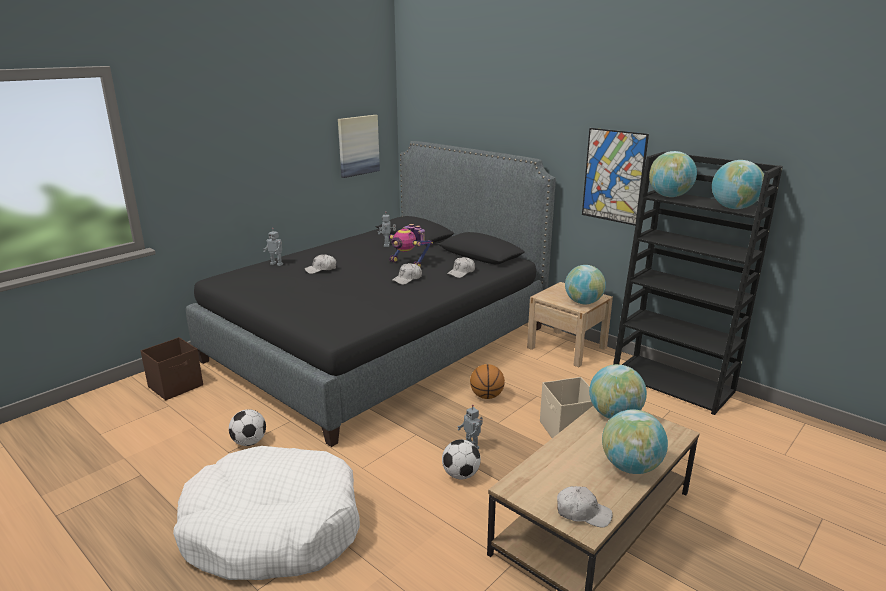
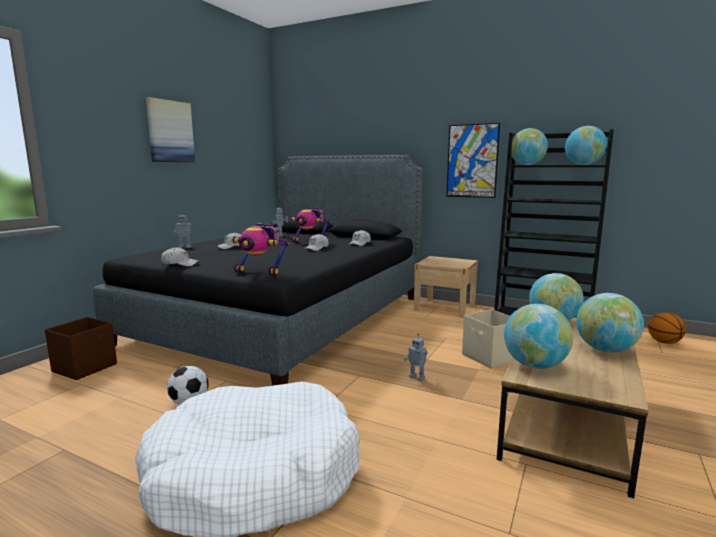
camera: 15 degrees left, 10 degrees down
picture [338,115,380,178] -> picture moved to [146,97,195,162]
football [442,439,481,479] -> none
basketball [470,364,505,399] -> basketball moved to [648,312,686,344]
white cap [557,486,613,528] -> white cap moved to [161,247,199,266]
globe [565,265,606,304] -> globe moved to [504,304,573,369]
none -> toy robot [232,223,289,276]

